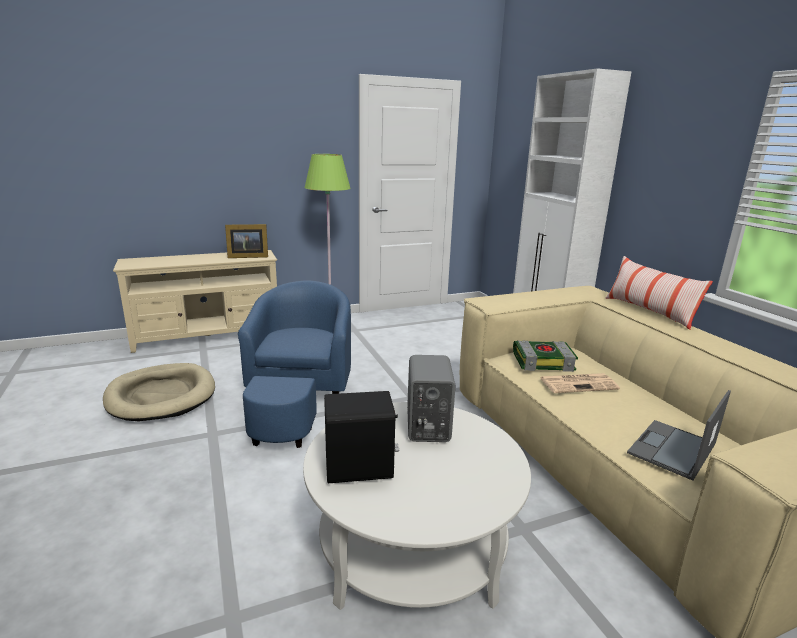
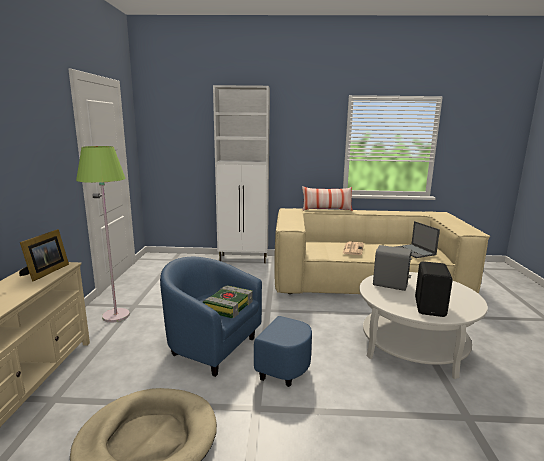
camera: 65 degrees left, 5 degrees down
book [513,340,578,372] -> book moved to [202,286,253,318]

